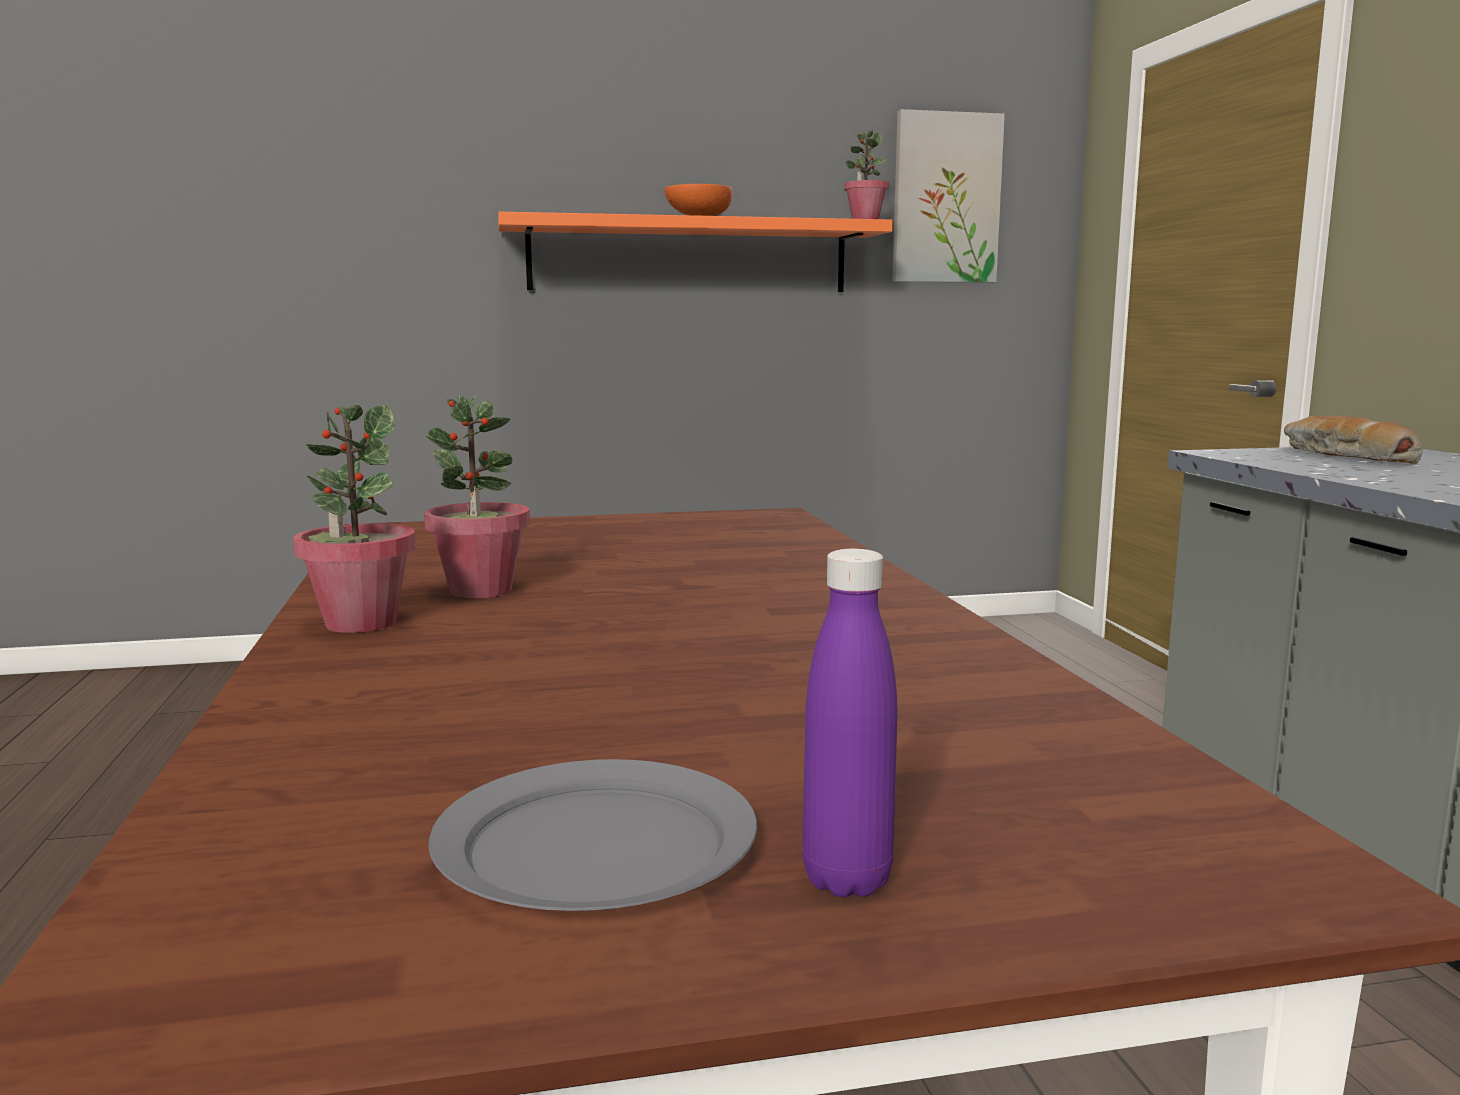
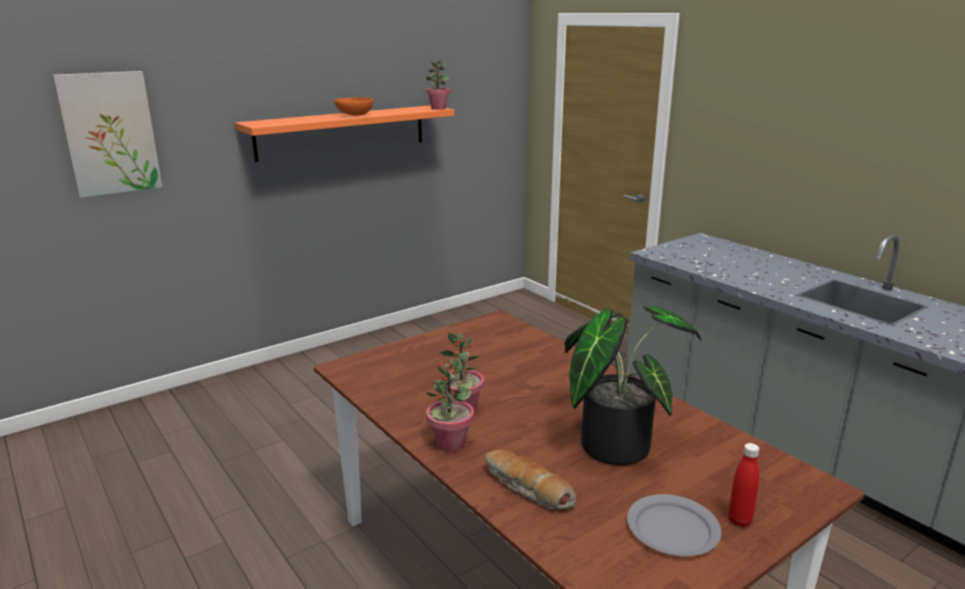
camera: 25 degrees left, 10 degrees up
purple bottle [802,549,897,897] -> red bottle [728,443,760,527]
picture [892,109,1005,283] -> picture moved to [52,71,162,198]
bread [1284,416,1423,464] -> bread moved to [485,450,576,510]
none -> potted plant [565,306,702,465]

